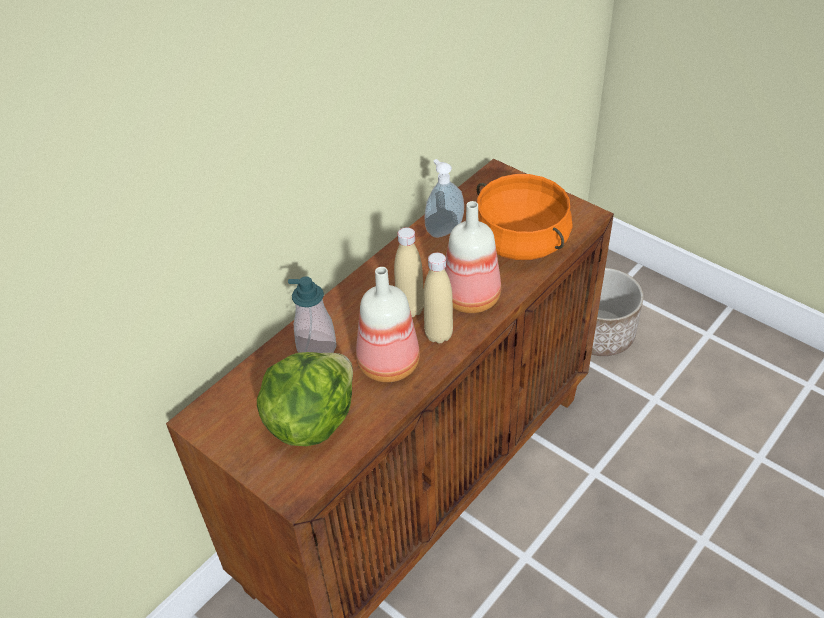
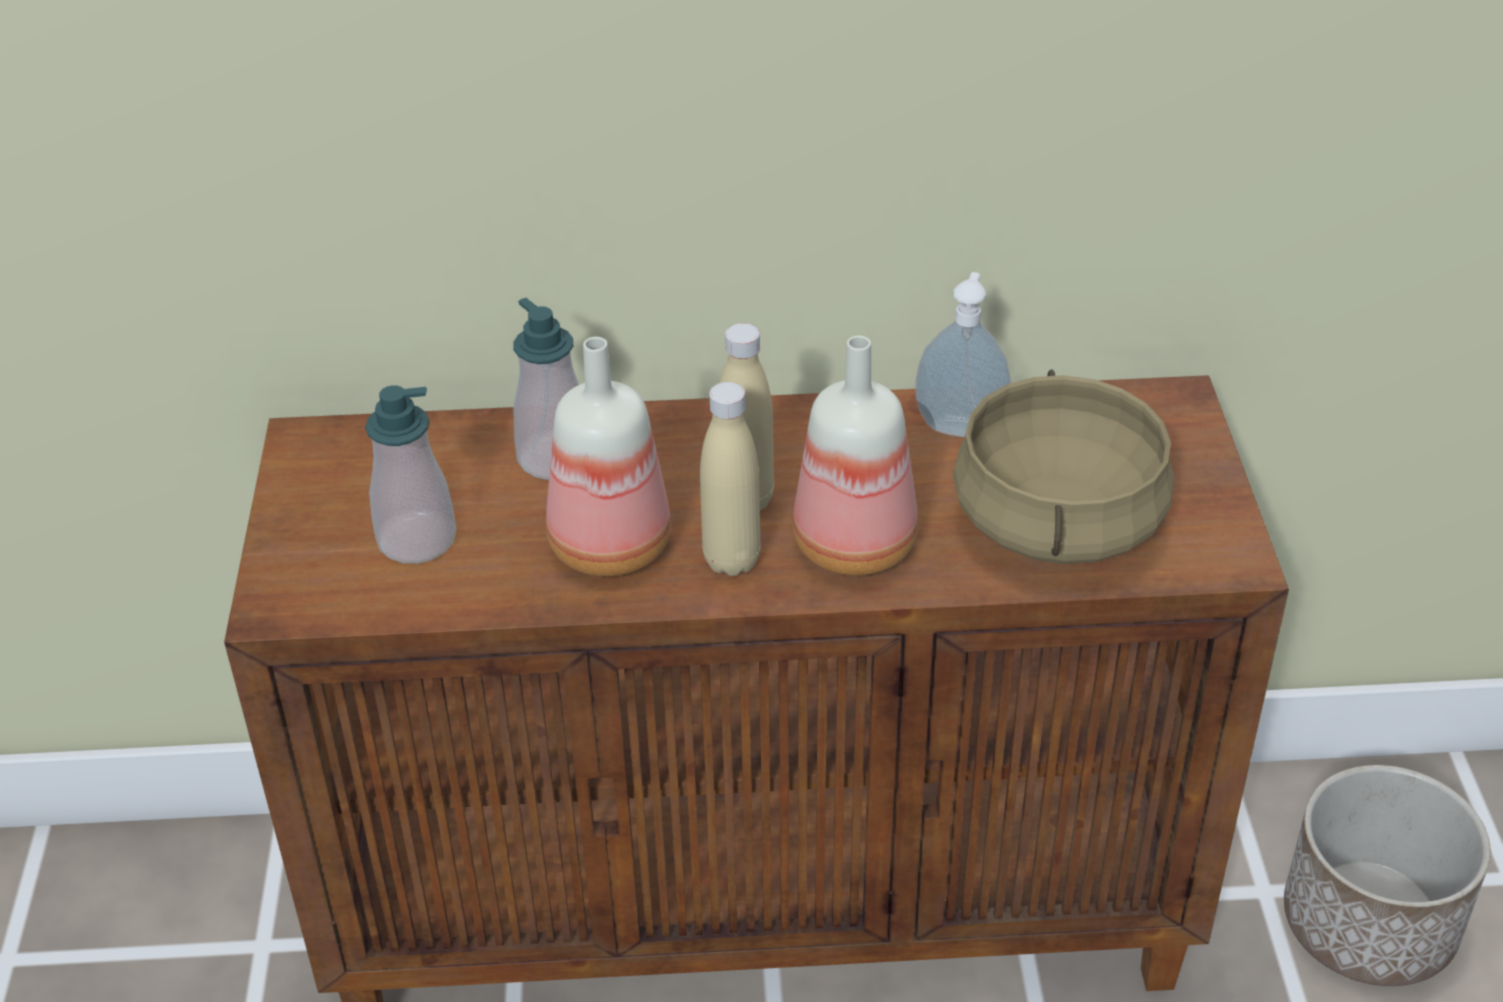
camera: 45 degrees right, 5 degrees down
lettuce [257,352,353,446] -> soap dispenser [365,385,456,564]
orange cooking pot [477,174,572,260] -> beige cooking pot [953,369,1174,564]

